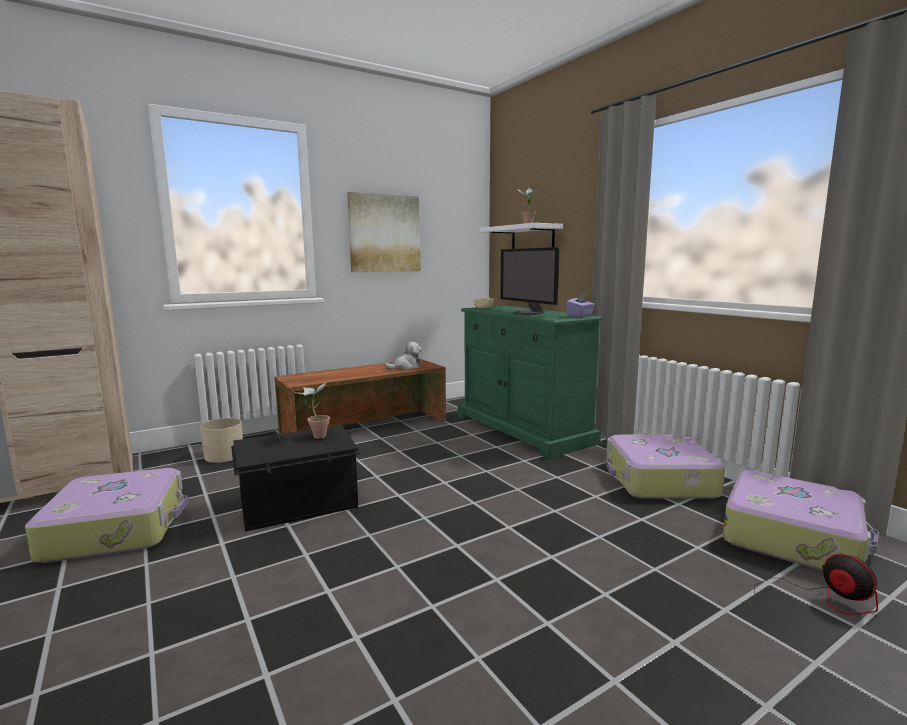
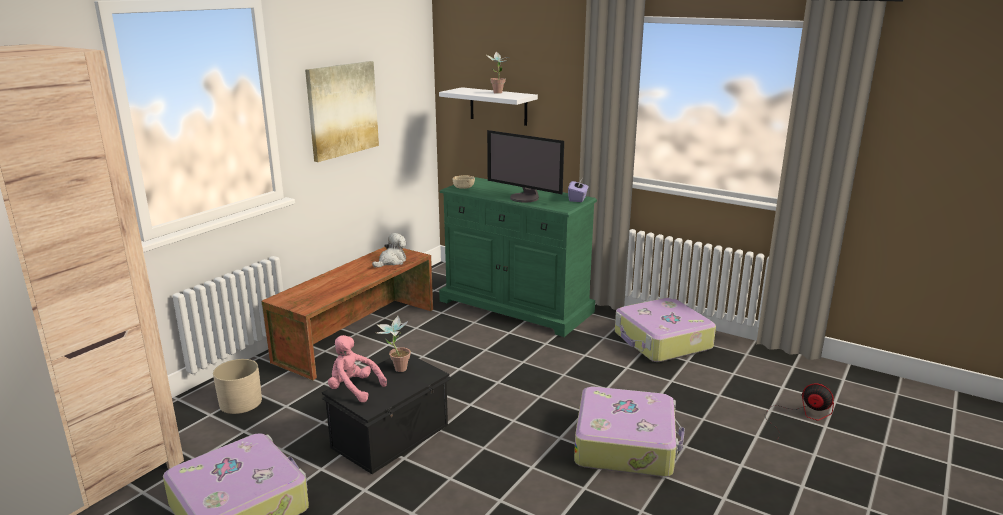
camera: 25 degrees left, 10 degrees up
suitcase [723,470,879,571] -> suitcase moved to [574,387,685,477]
none -> pink plush toy [328,335,387,402]

